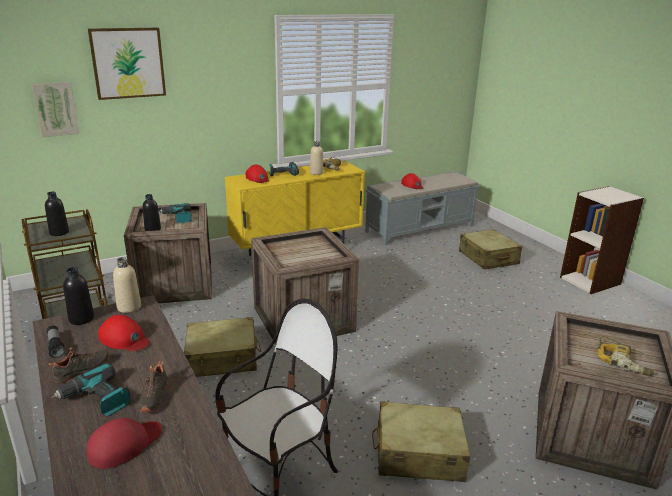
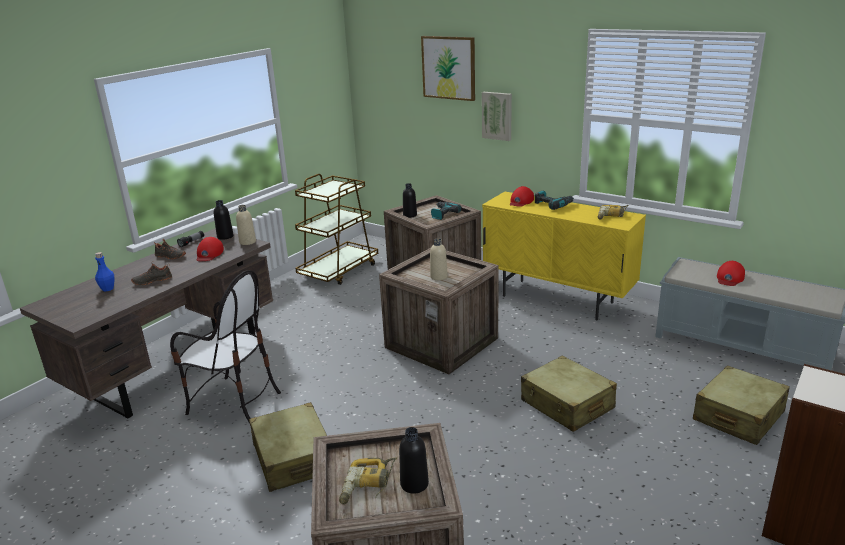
camera: 65 degrees right, 0 degrees up
picture [32,82,79,137] -> picture moved to [482,92,512,141]
black bottle [45,192,69,236] -> black bottle moved to [399,427,429,494]
power drill [51,363,130,416] -> none
red cap [87,418,162,469] -> blue bottle [95,252,115,291]
beige suitcase [184,317,261,377] -> beige suitcase moved to [521,356,617,432]
beige bottle [310,141,323,175] -> beige bottle moved to [430,238,448,280]

